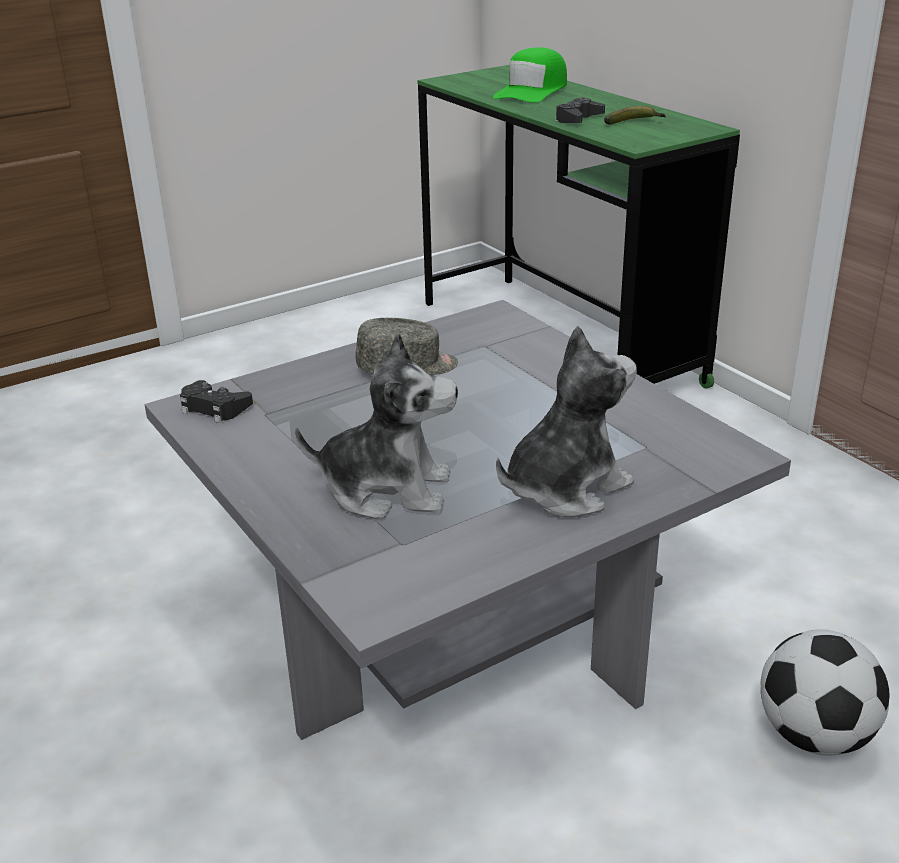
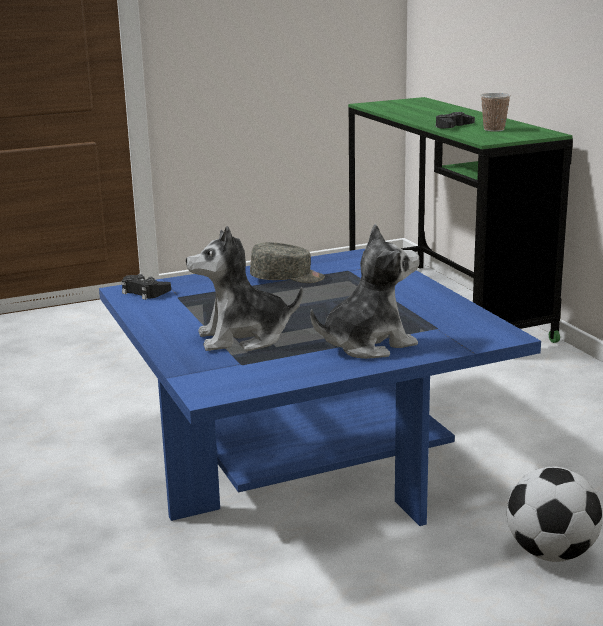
camera: 10 degrees right, 10 degrees down
grey coffee table [144,300,791,740] -> blue coffee table [99,249,541,526]
plush toy [295,333,458,520] -> plush toy turned 150 degrees clockwise [186,226,303,351]
green cap [493,47,567,103] -> none
banana [604,106,666,125] -> cup [480,93,511,132]

